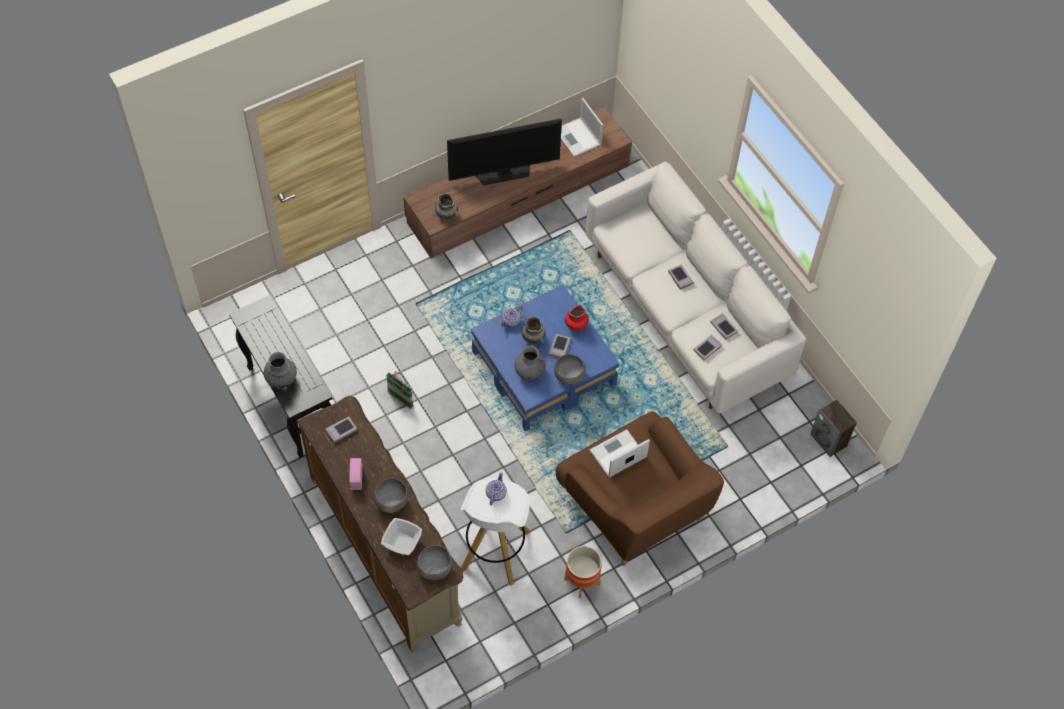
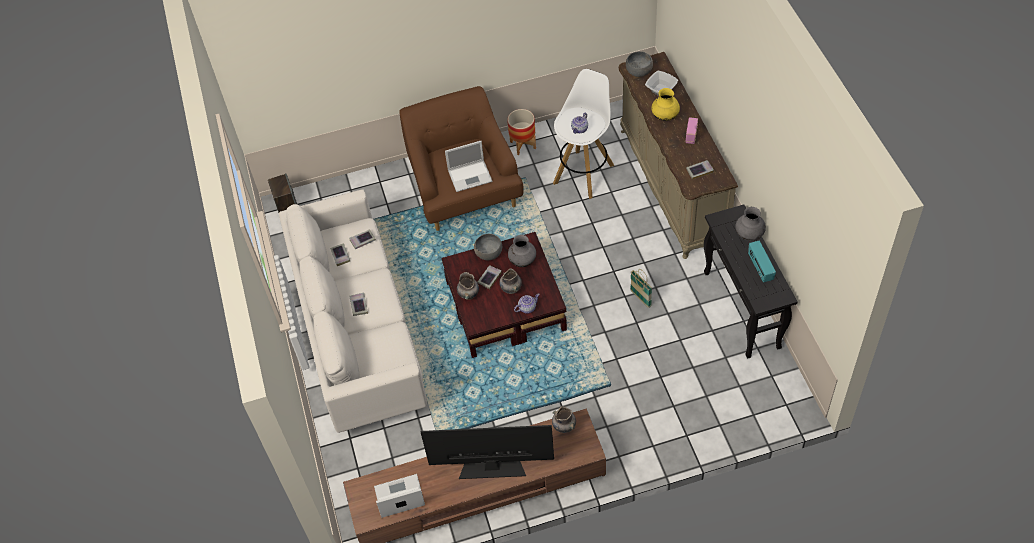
camera: 160 degrees left, 5 degrees down
grey bowl [374,478,408,513] -> yellow vase [651,88,680,121]
blue coffee table [471,285,619,431] -> brown coffee table [442,232,567,358]
laptop [561,98,603,157] -> laptop turned 90 degrees counterclockwise [374,474,425,518]
red vase [565,305,589,331] -> grey vase [457,272,479,300]
none -> radio [748,241,776,282]

